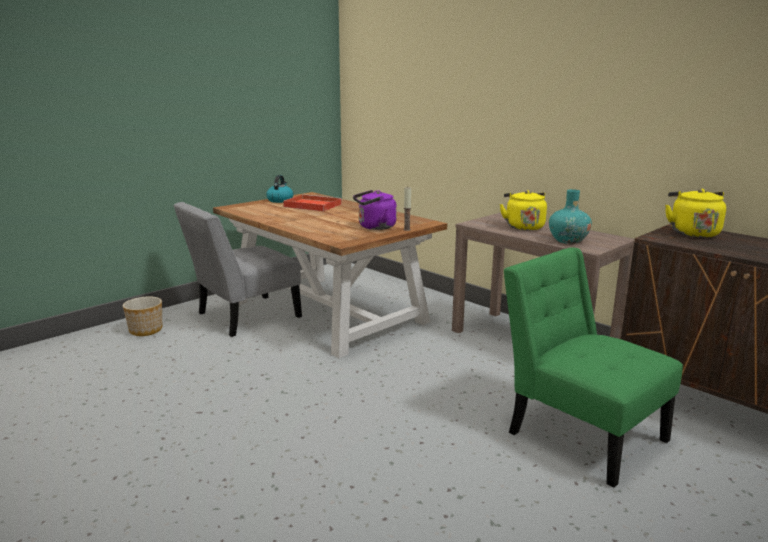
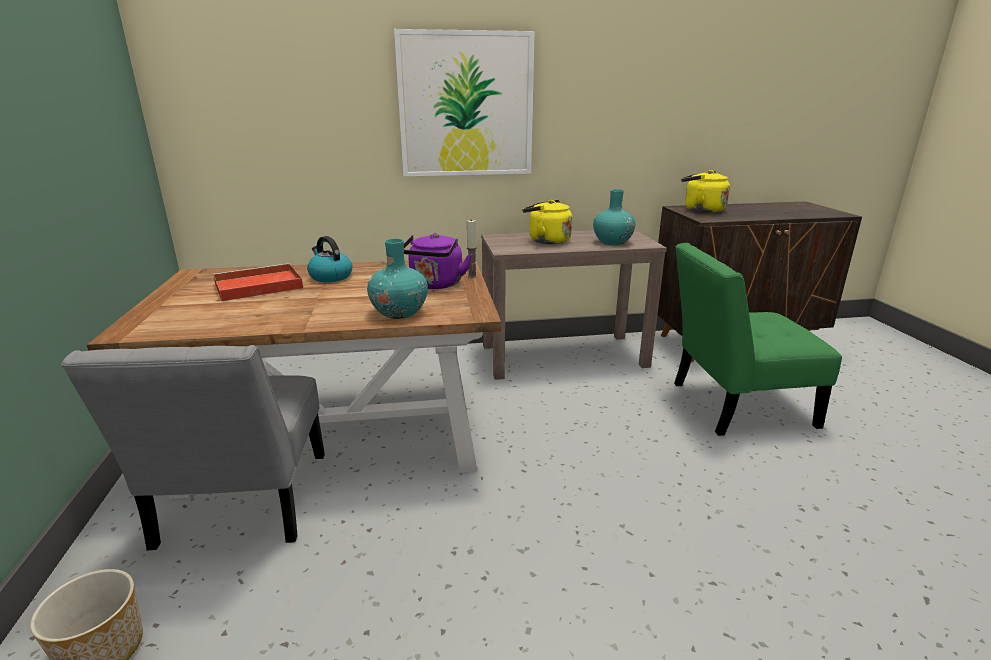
camera: 55 degrees left, 5 degrees up
kettle [266,175,293,203] -> kettle moved to [307,236,352,282]
none -> turquoise vase [367,239,428,319]
none -> picture [394,29,535,176]

